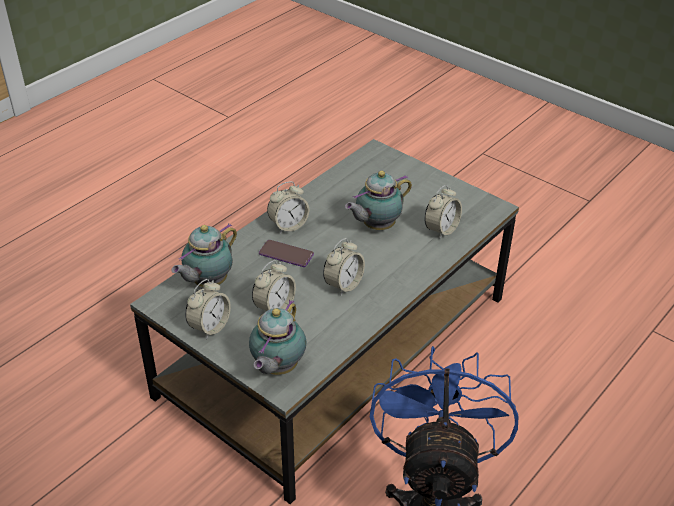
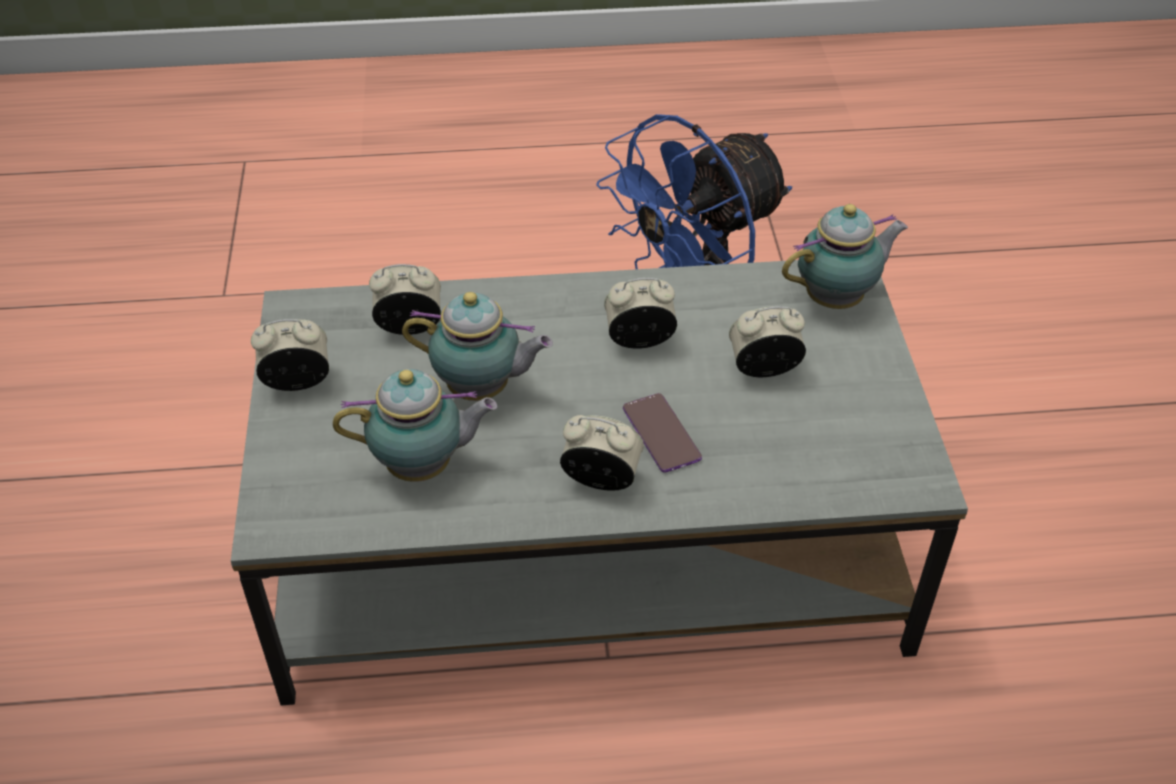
camera: 135 degrees left, 5 degrees up
teapot [172,224,237,287] -> teapot moved to [333,369,497,482]
alarm clock [185,279,231,339] -> alarm clock moved to [251,319,329,391]

